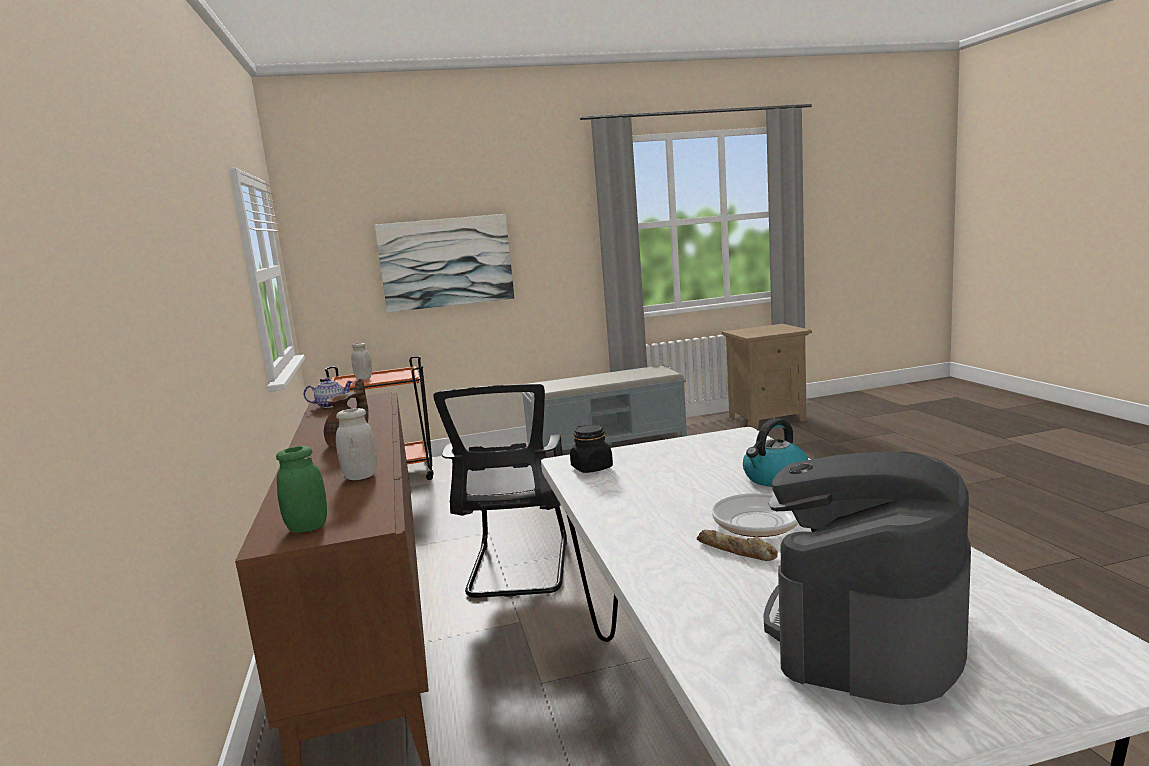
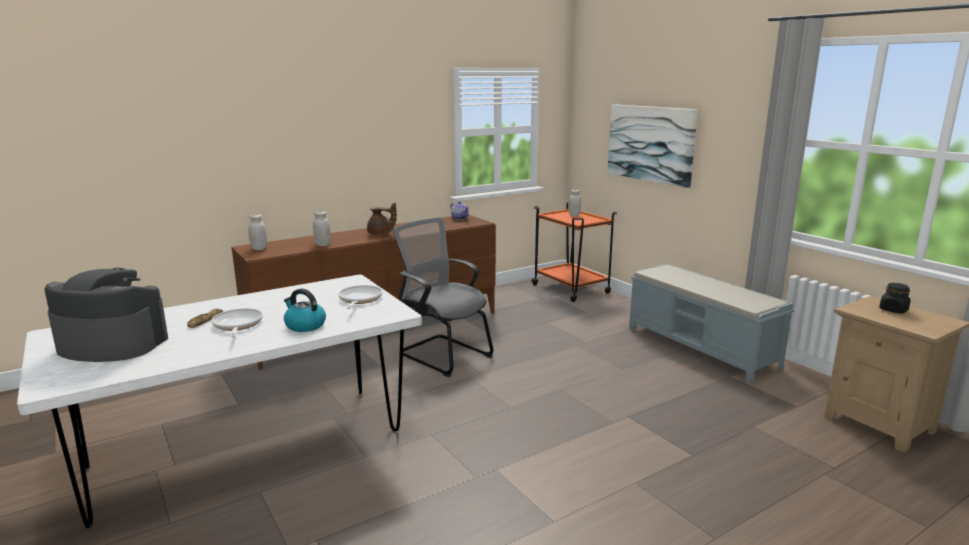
camera: 70 degrees right, 5 degrees up
green jar [276,446,327,533] -> white jar [248,214,267,250]
chair [433,384,567,598] -> chair turned 60 degrees clockwise [393,217,493,377]
black jar [570,425,613,473] -> black jar moved to [879,283,911,314]
none -> frying pan [338,285,383,309]

